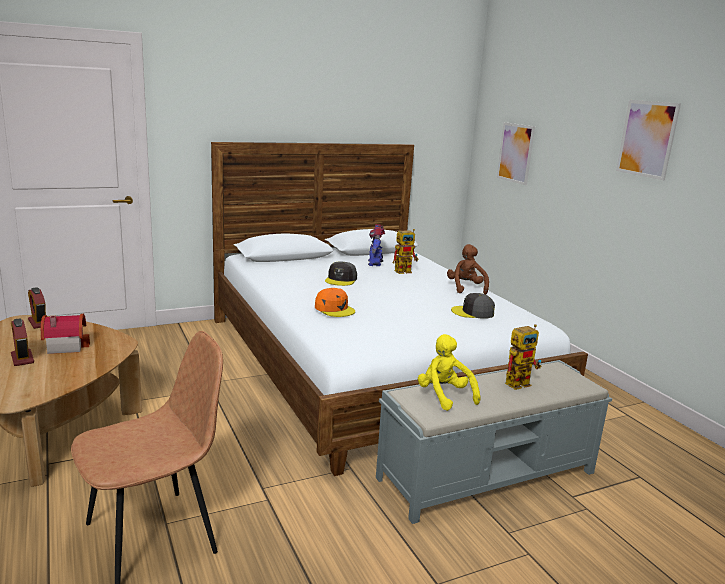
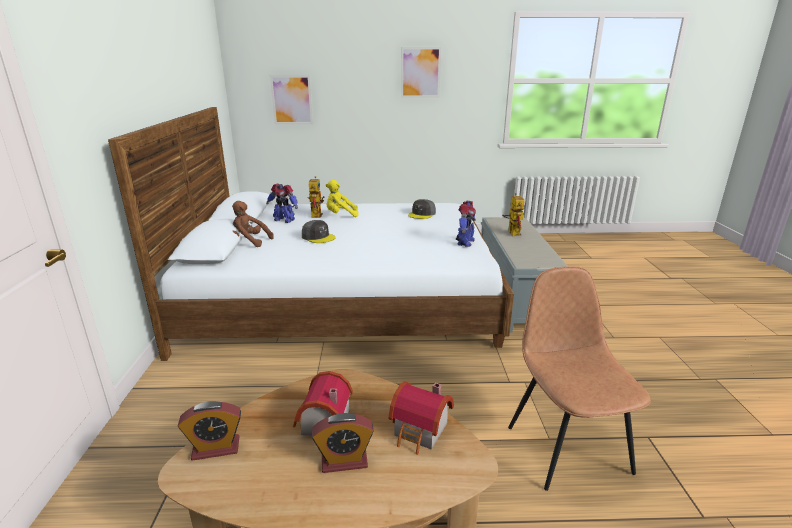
camera: 65 degrees left, 5 degrees up
orange cap [315,288,355,317] -> none
yellow plush toy [418,334,481,411] -> yellow plush toy moved to [326,180,358,217]
brown plush toy [447,244,489,295] -> brown plush toy moved to [232,201,274,247]
none -> toy house [388,381,454,455]
none -> toy robot [456,201,476,247]

